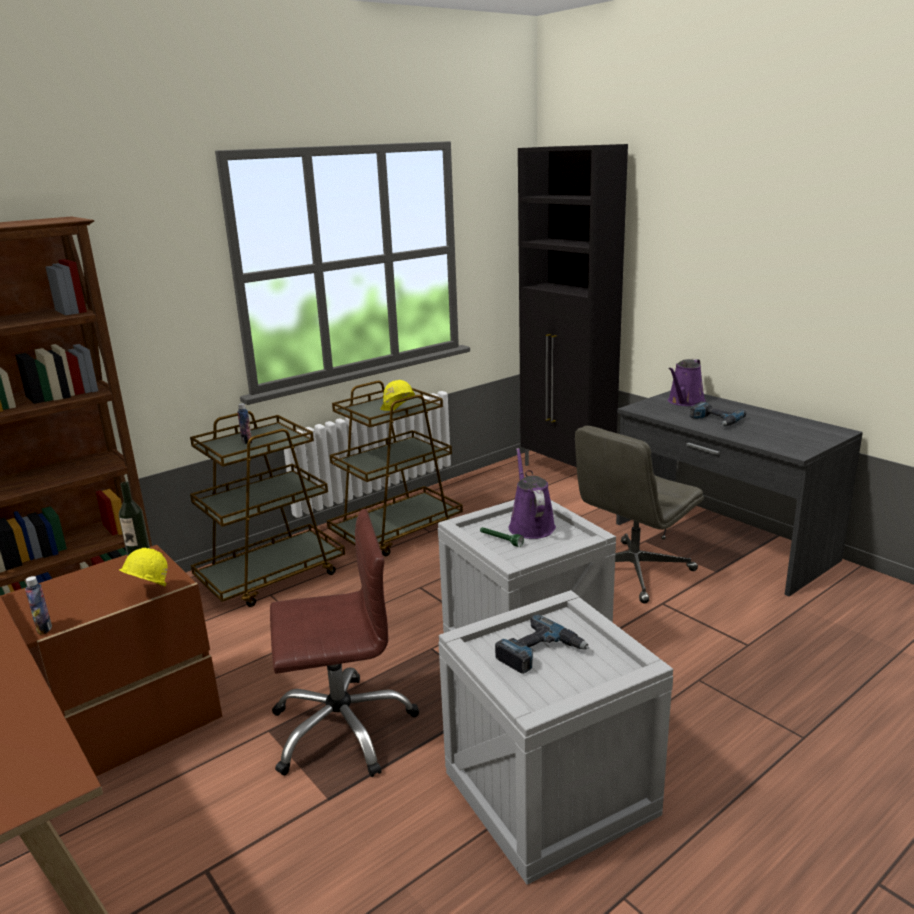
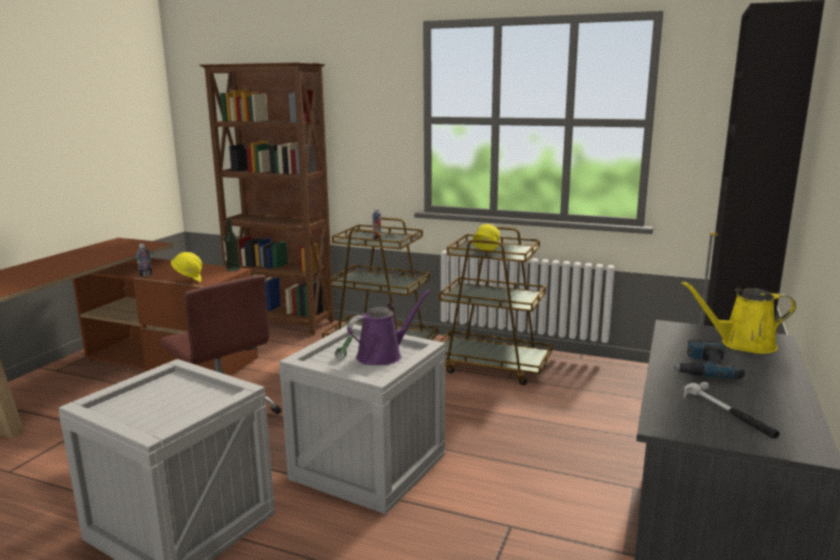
camera: 60 degrees right, 5 degrees down
power drill [495,614,589,674] -> none
grey office chair [575,426,704,604] -> none
purple watering can [668,359,705,406] -> yellow watering can [681,281,796,354]
none -> hammer [684,382,780,439]

